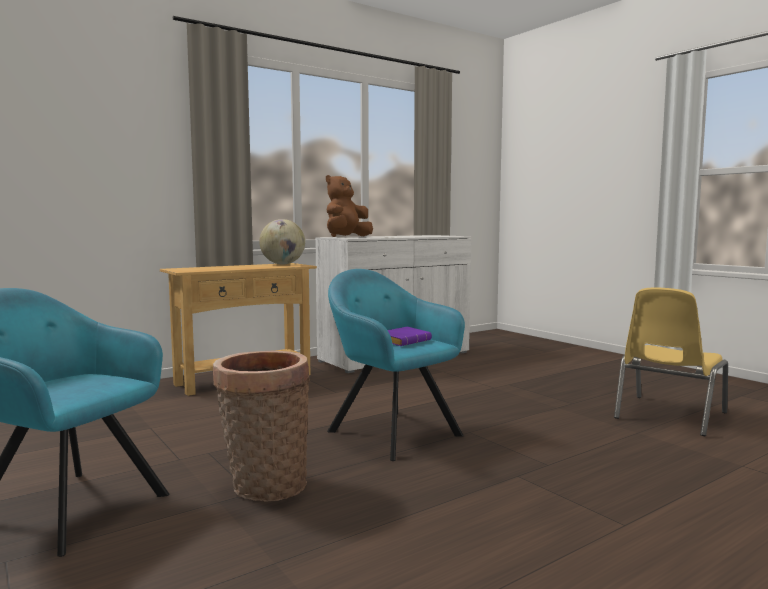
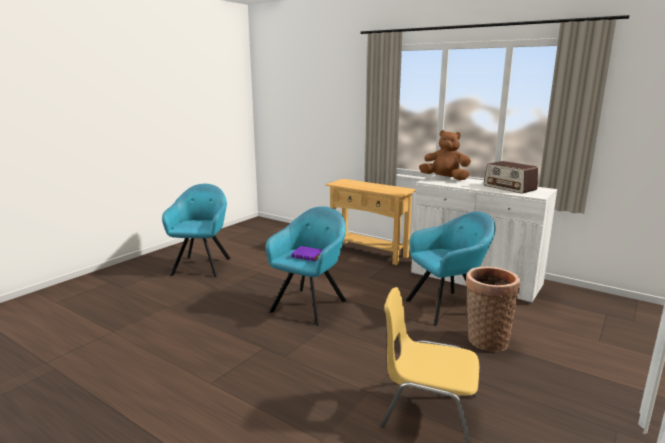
camera: 70 degrees right, 10 degrees up
basket [213,351,310,502] -> basket moved to [466,267,520,352]
globe [259,219,305,264] -> none
none -> turquoise armchair [405,211,496,326]
none -> radio [484,161,538,194]

